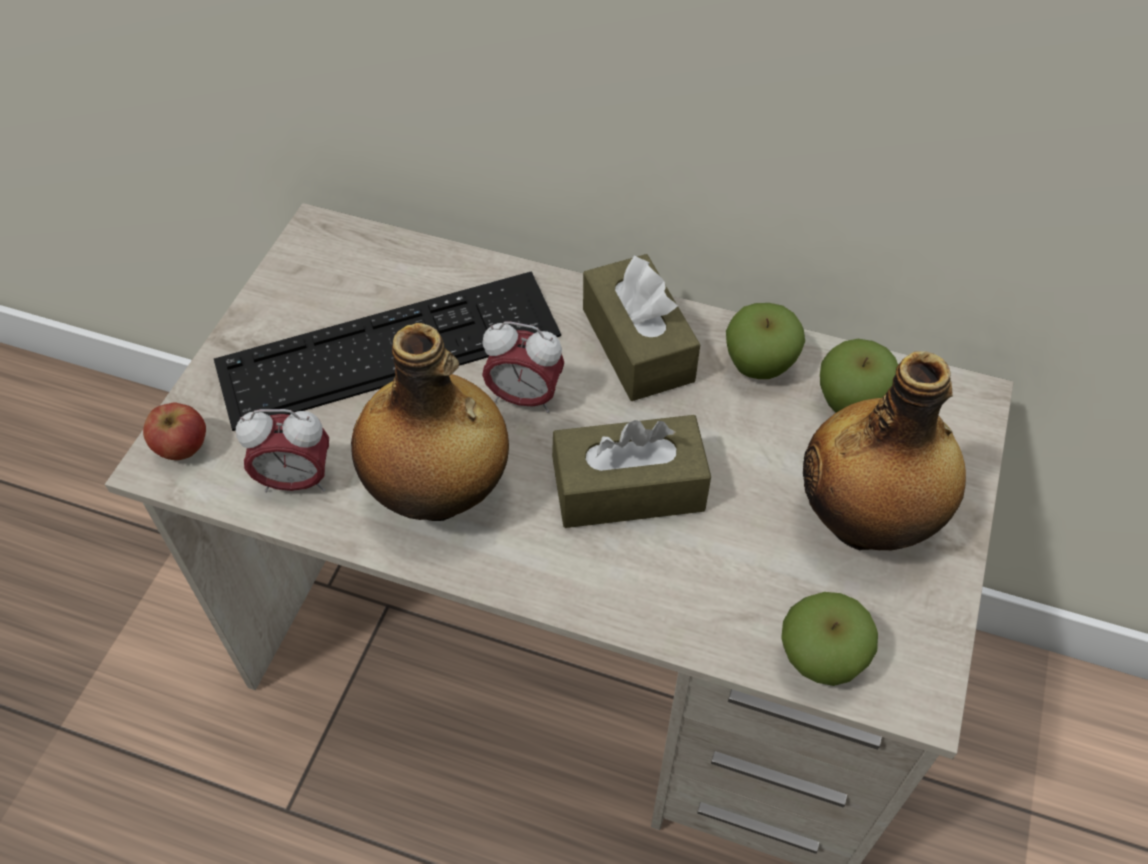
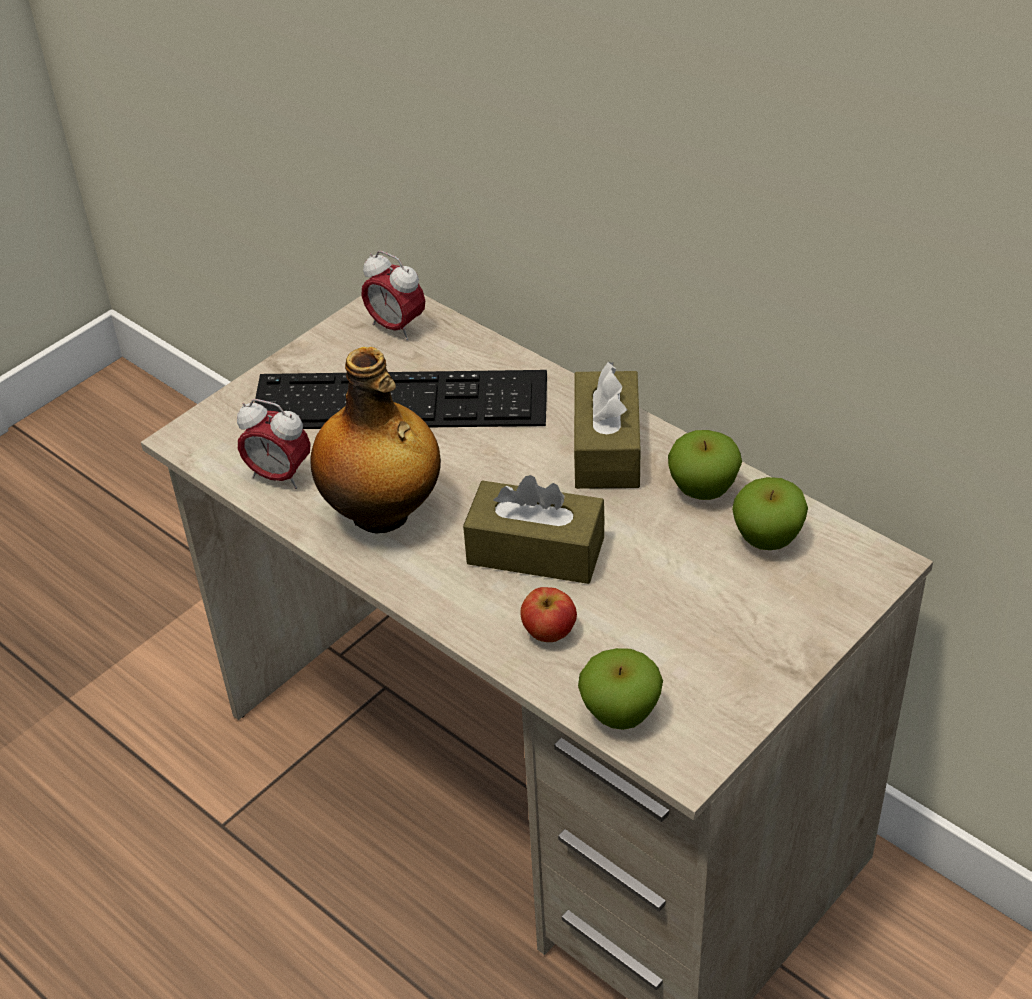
camera: 25 degrees right, 10 degrees down
apple [143,403,206,460] -> apple moved to [520,587,577,642]
alarm clock [482,321,564,413] -> alarm clock moved to [361,251,425,340]
bottle [803,351,966,551] -> none

